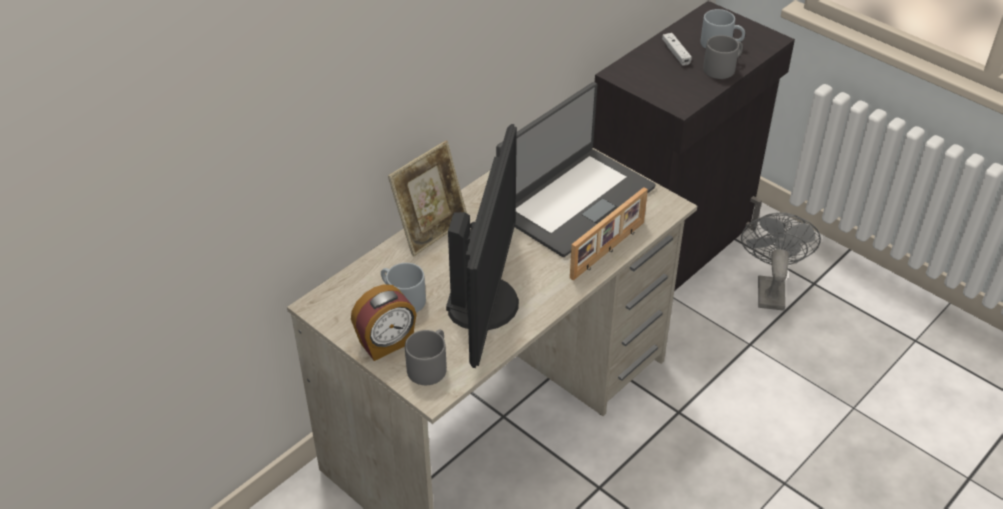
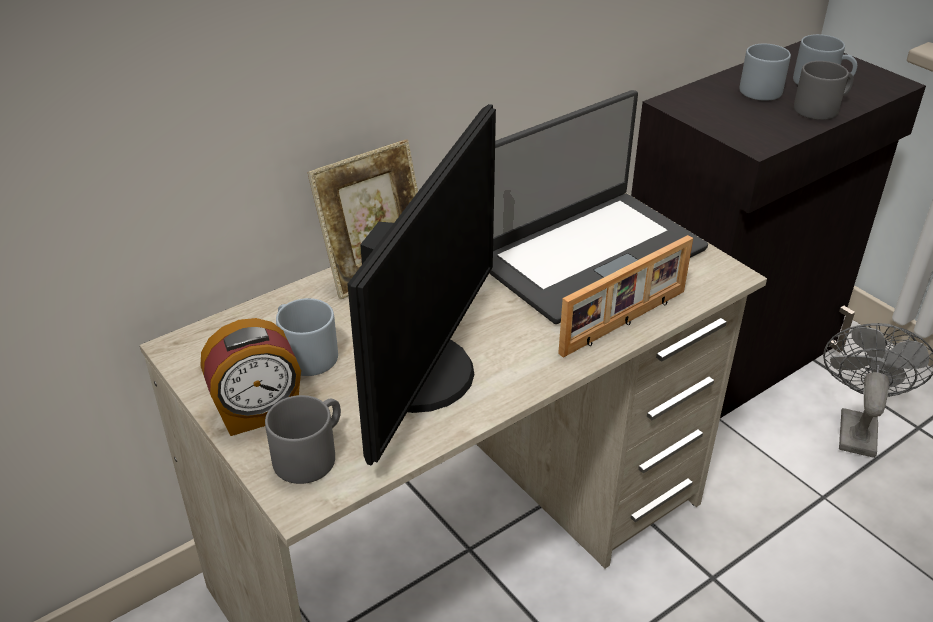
camera: 10 degrees right, 5 degrees down
white game controller [662,33,692,66] -> grey mug [739,44,791,101]

